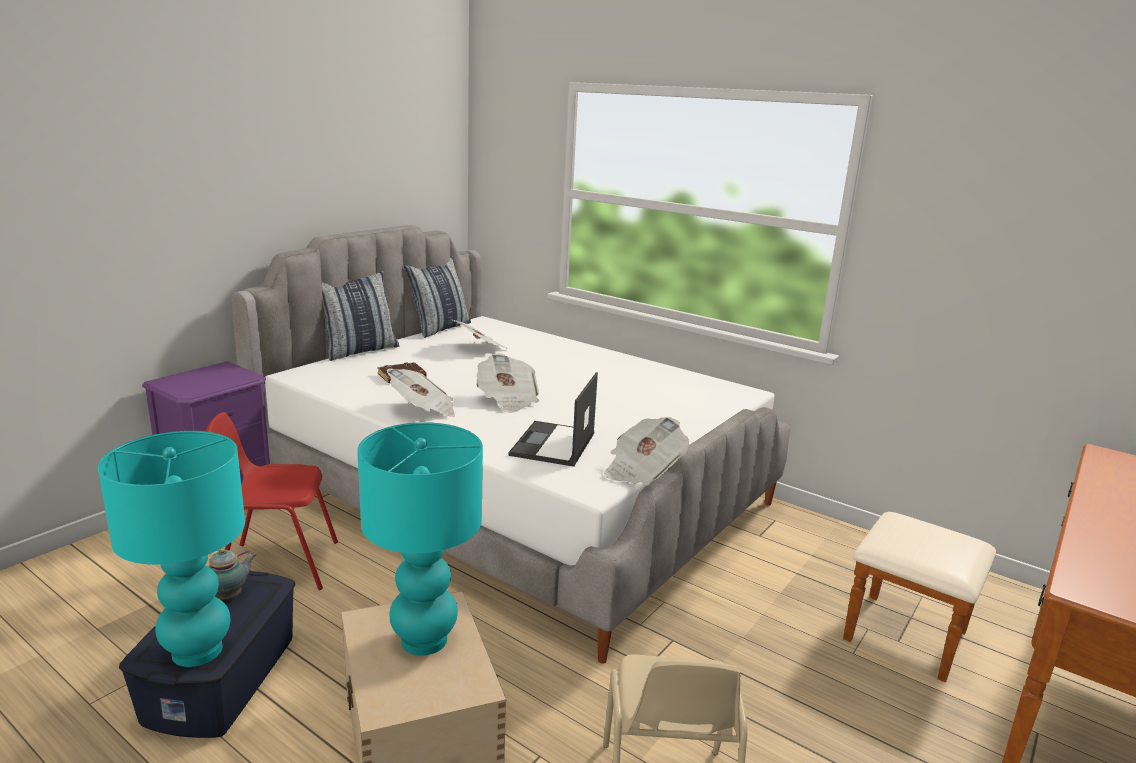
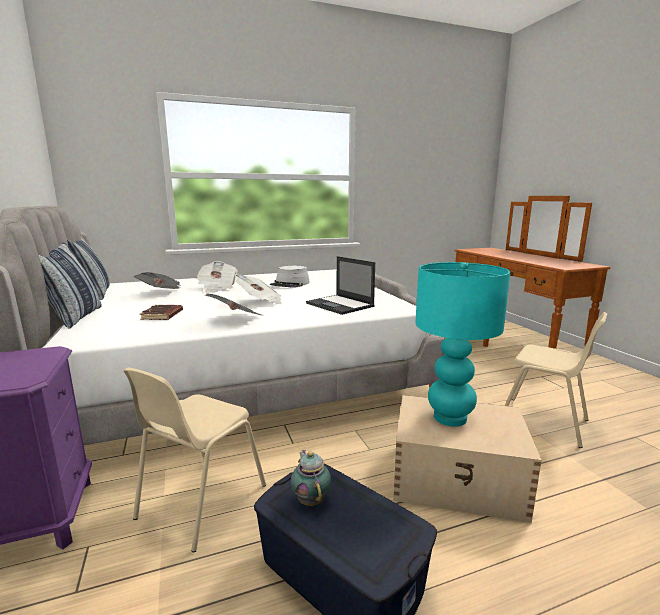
camera: 55 degrees left, 5 degrees down
turquoise table lamp [98,431,245,667] -> none
red chair [206,412,338,590] -> beige chair [124,368,266,552]
newspaper [604,417,689,485] -> newspaper moved to [196,261,238,293]
none -> grey hat [270,266,310,288]

